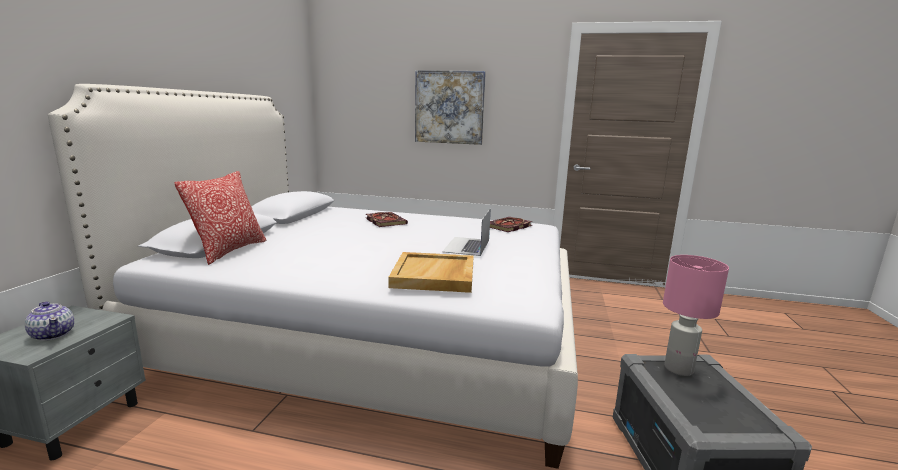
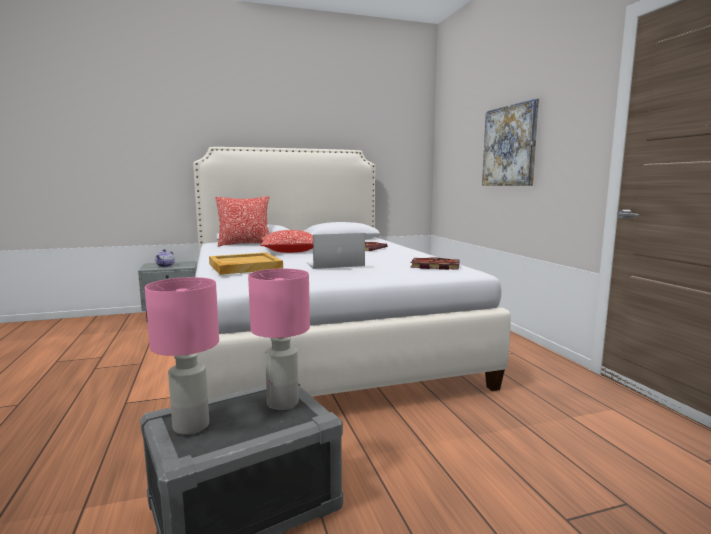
camera: 60 degrees right, 5 degrees down
none -> pink table lamp [145,277,219,435]
none -> pillow [260,230,313,253]

